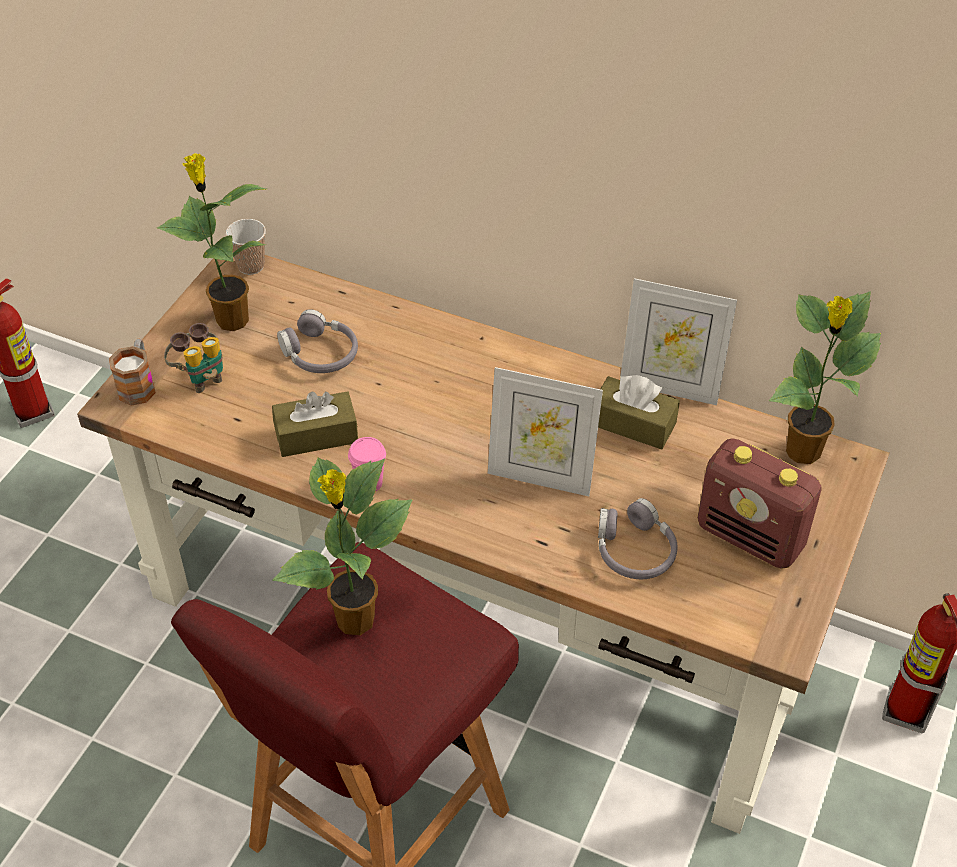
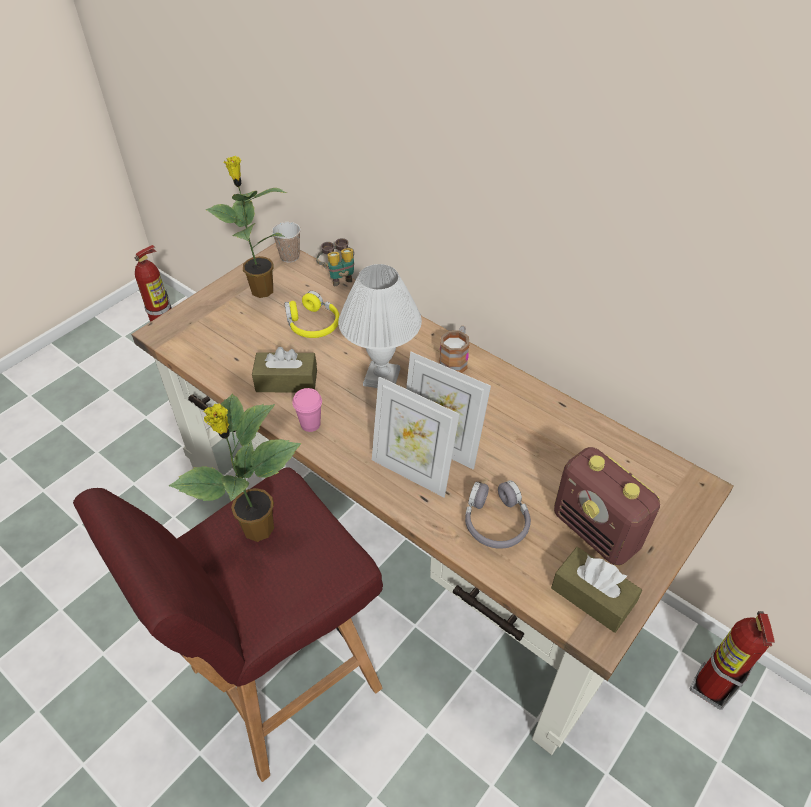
camera: 15 degrees right, 0 degrees up
mug [109,339,156,406] -> mug moved to [439,326,470,373]
binoculars [164,323,223,393] -> binoculars moved to [316,238,354,286]
grey headphones [277,309,358,373] -> yellow headphones [285,291,340,338]
brown tissue box [598,375,680,450] -> brown tissue box moved to [551,547,642,633]
picture frame [620,278,737,405] -> picture frame moved to [372,376,460,498]
potted plant [769,291,881,464] -> none
none -> white table lamp [338,264,422,388]

